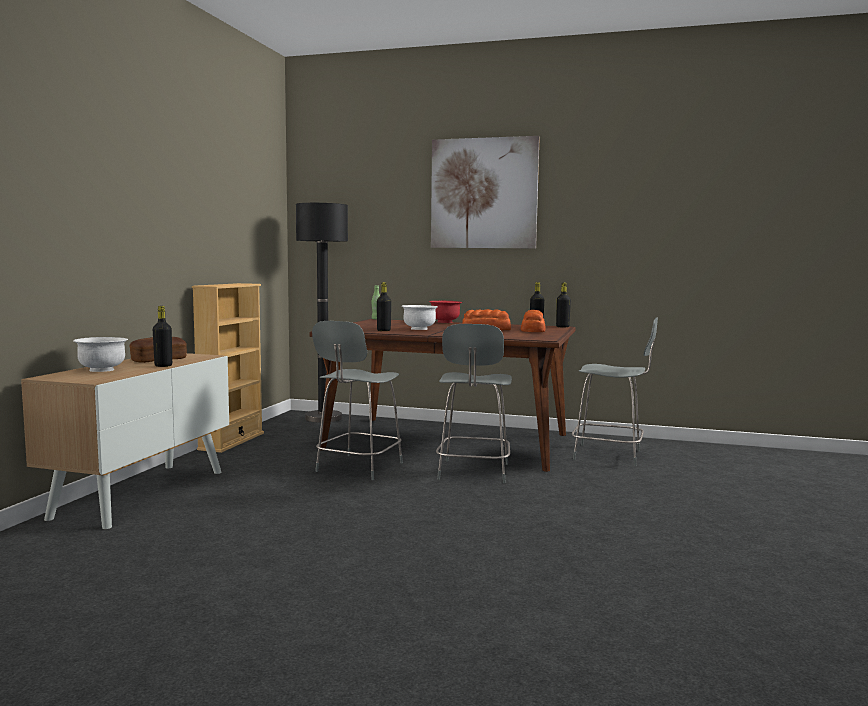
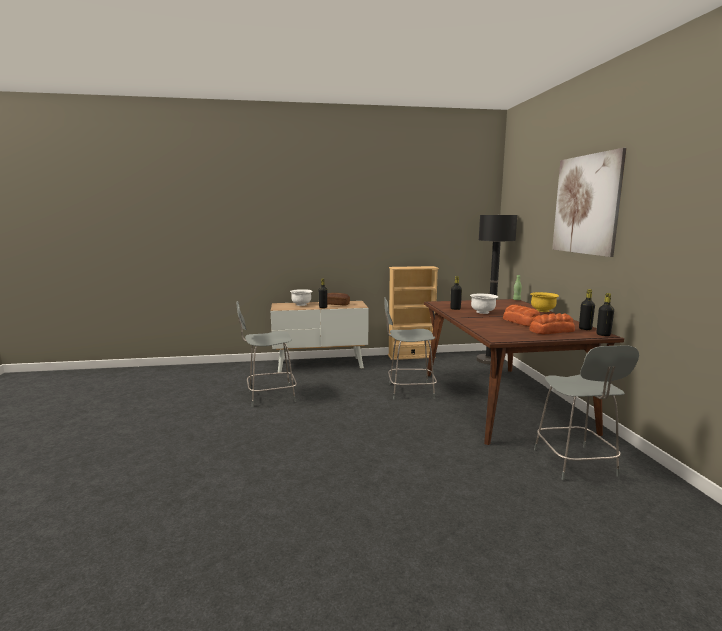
camera: 65 degrees right, 5 degrees up
red bowl [429,301,462,323] -> yellow bowl [530,292,559,312]
grey chair [436,324,512,483] -> grey chair moved to [236,301,297,407]

